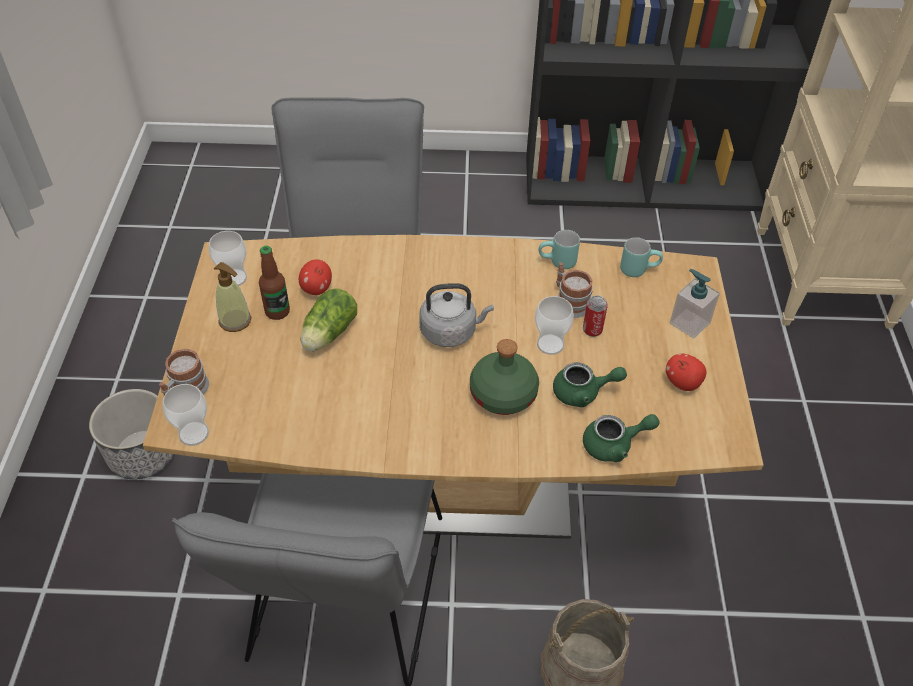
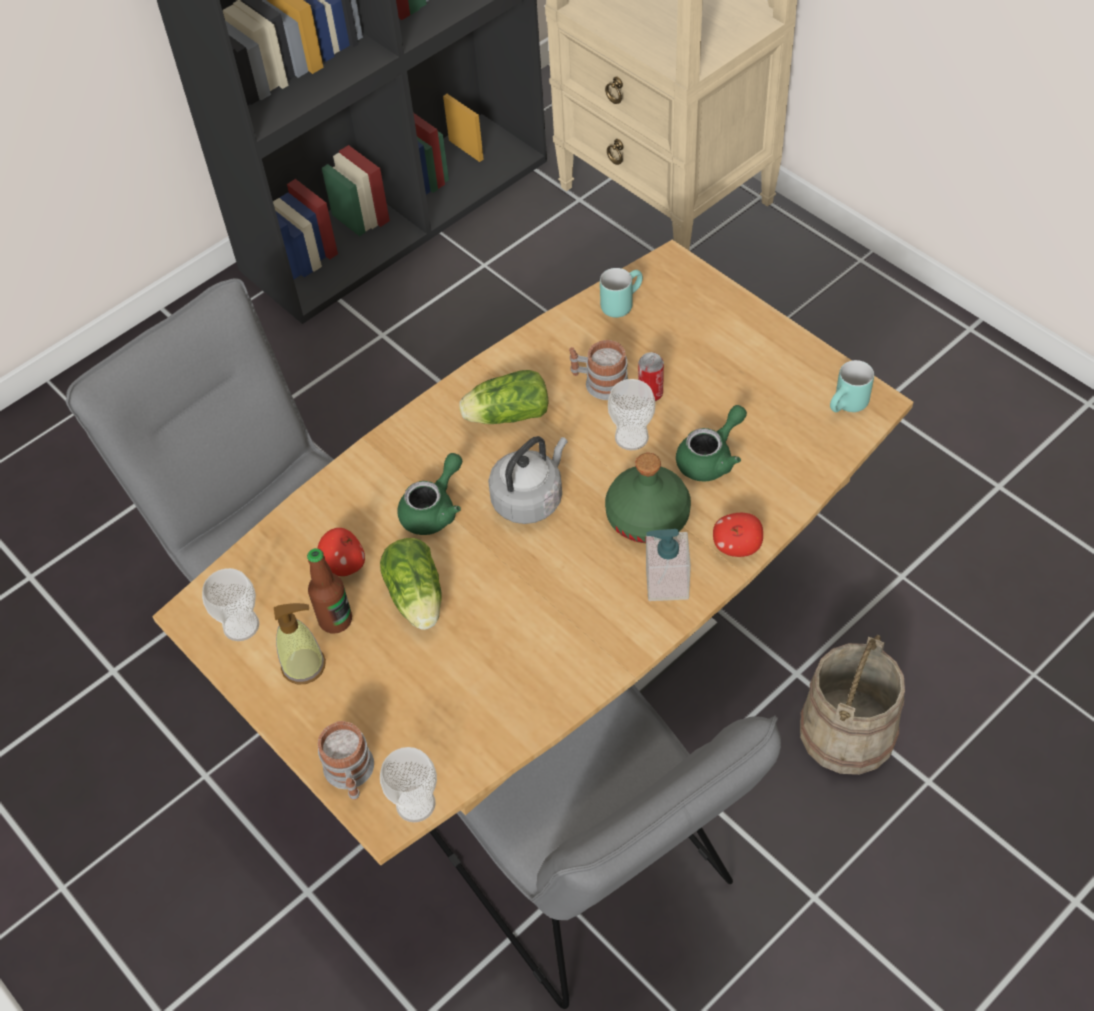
camera: 40 degrees left, 5 degrees up
planter [89,389,174,479] -> none
turquoise mug [539,230,580,269] -> turquoise mug moved to [830,360,874,412]
green teapot [583,414,660,462] -> green teapot moved to [397,453,462,535]
apple [666,353,706,391] -> apple moved to [713,513,763,557]
soap dispenser [670,269,720,339] -> soap dispenser moved to [646,529,691,601]
none -> lettuce [459,370,548,424]

